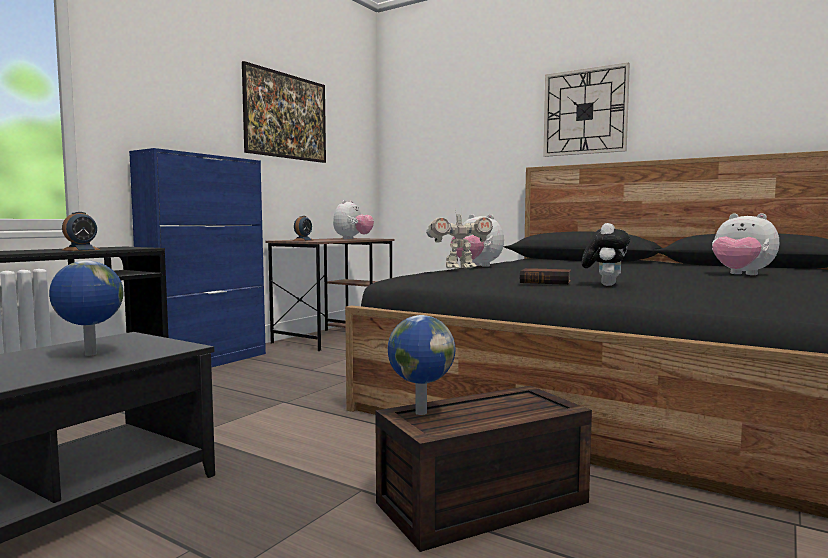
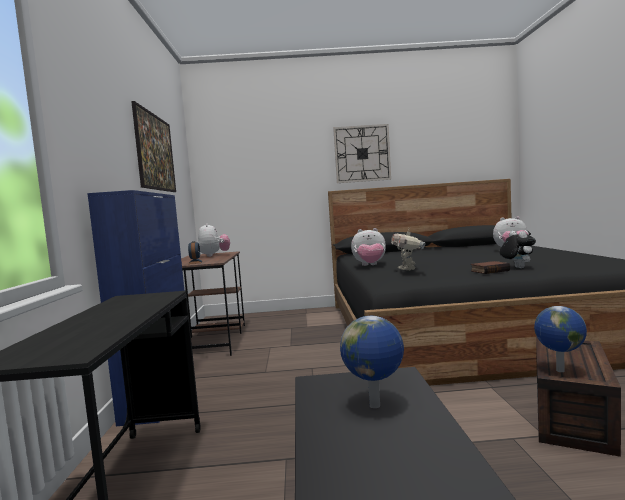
camera: 35 degrees left, 0 degrees up
alarm clock [62,211,100,251] -> none
toy robot [426,209,493,268] -> toy robot turned 135 degrees clockwise [391,228,426,270]

